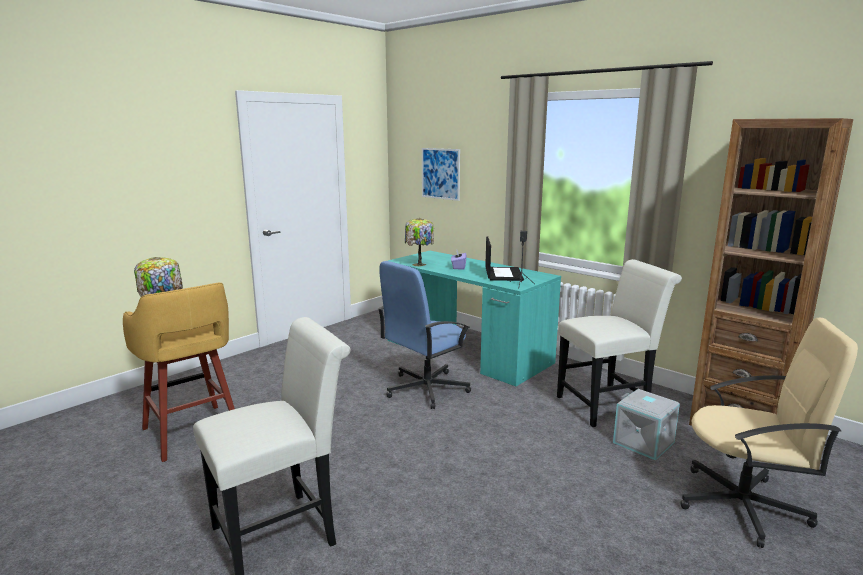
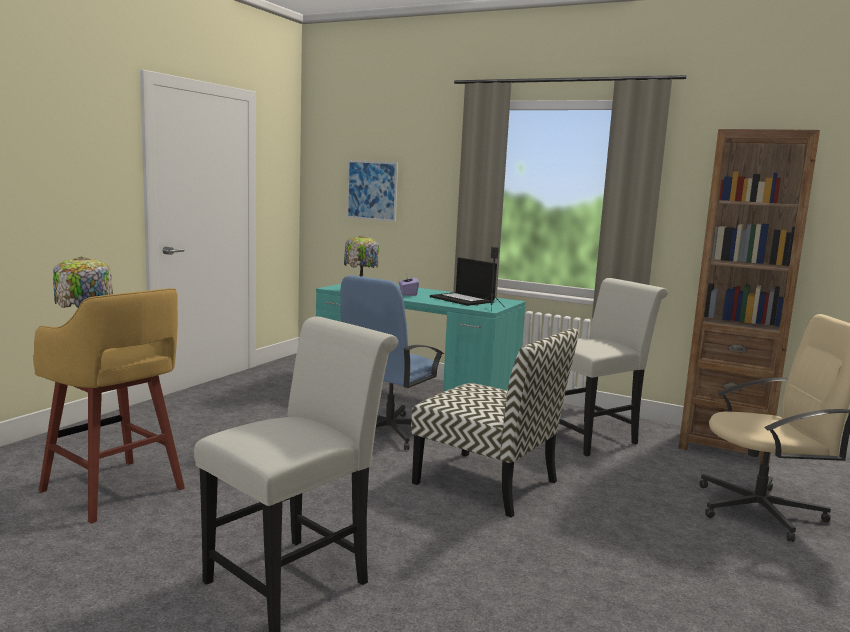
camera: 15 degrees left, 5 degrees down
laptop [485,236,524,281] -> laptop turned 150 degrees clockwise [430,257,497,306]
grey storage box [613,389,680,460] -> none
none -> chair [411,328,578,518]

